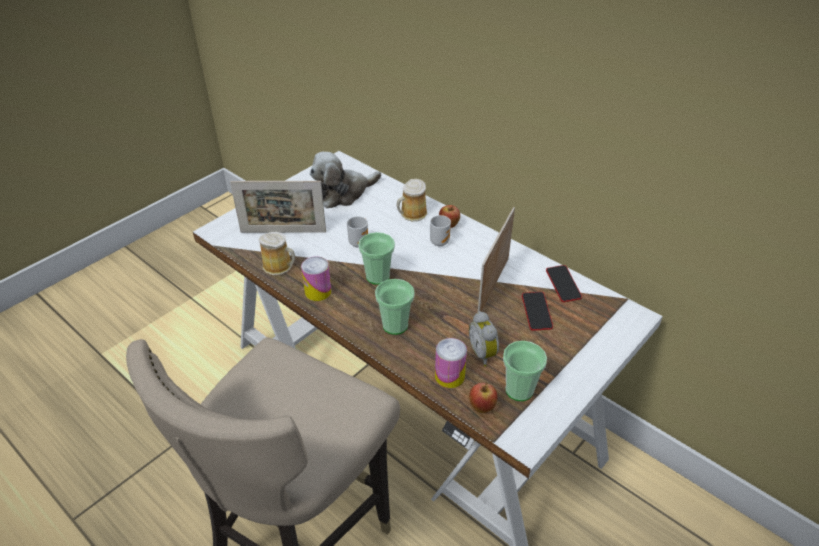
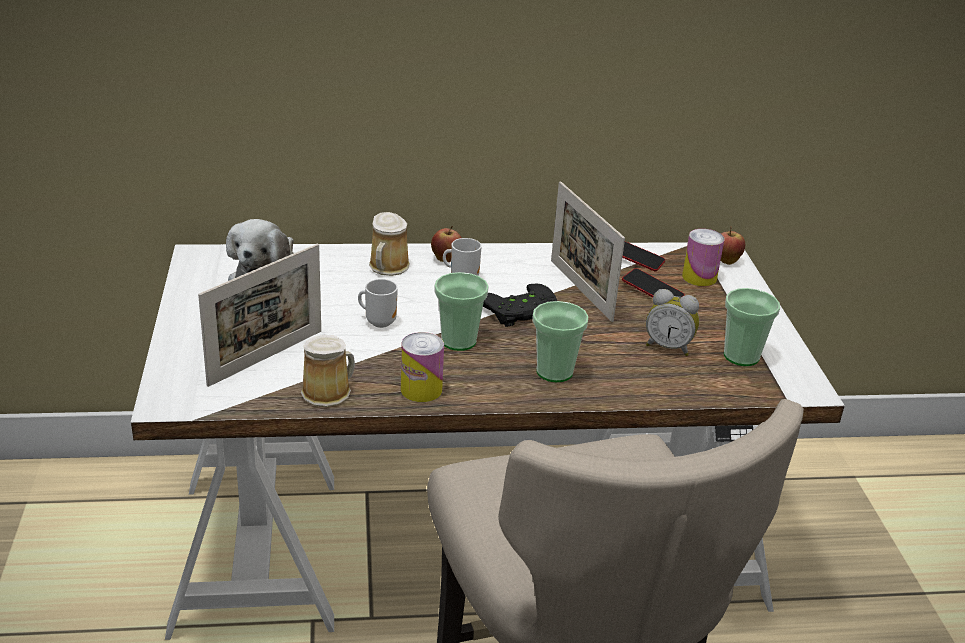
camera: 50 degrees left, 10 degrees down
can [435,338,467,388] -> can moved to [682,229,725,286]
apple [469,383,497,413] -> apple moved to [721,226,745,265]
none -> black game controller [483,284,557,327]

